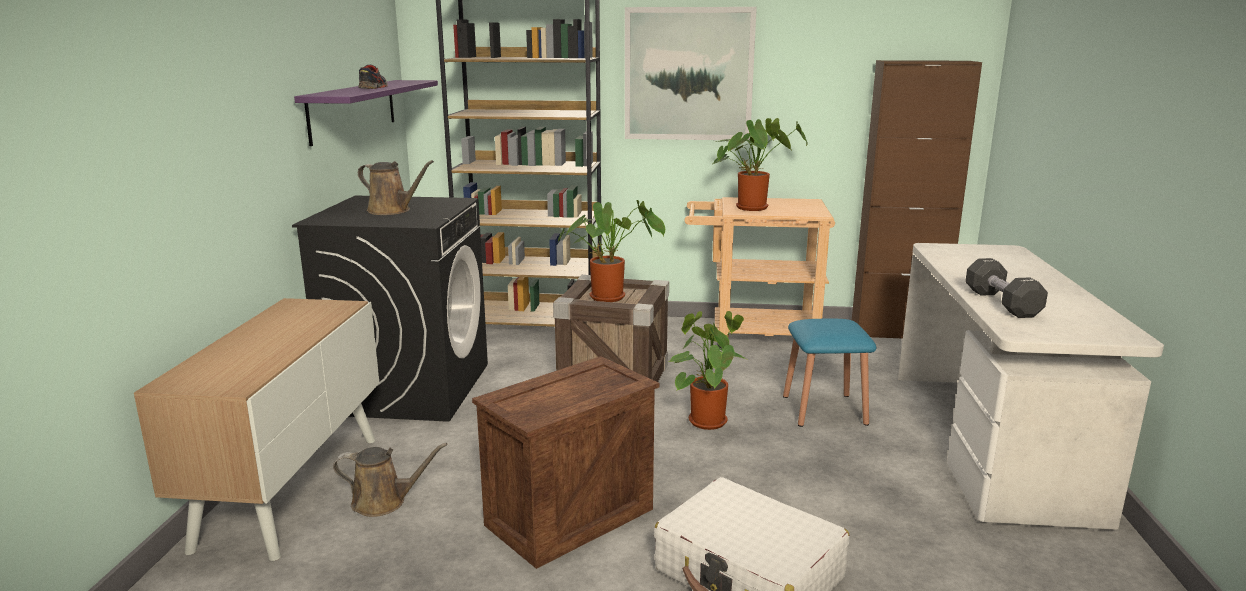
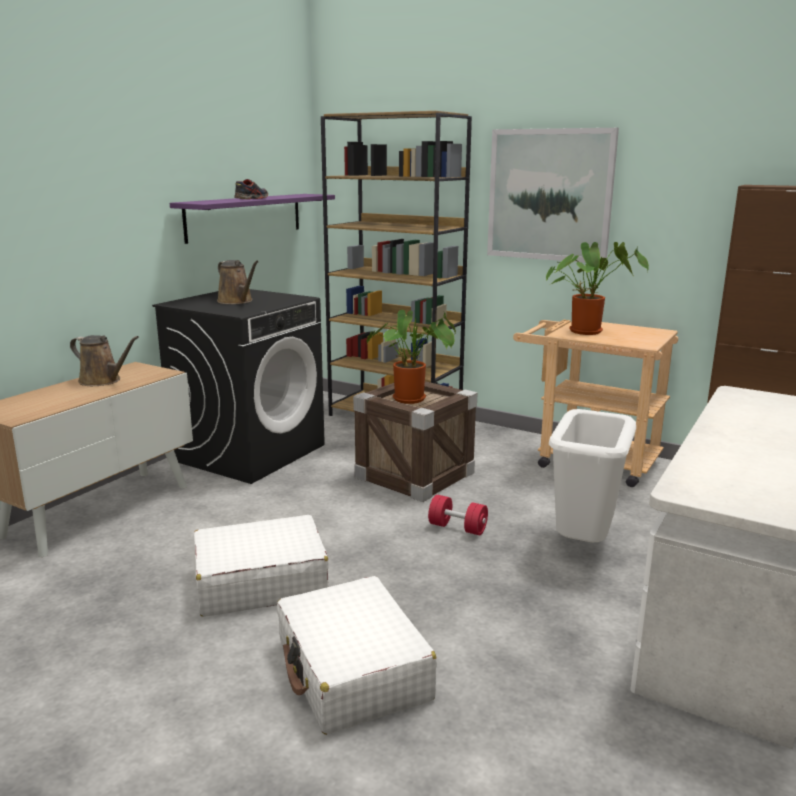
camera: 25 degrees right, 0 degrees up
brown watering can [333,443,448,517] -> brown watering can moved to [70,335,139,386]
crate [472,356,659,569] -> white suitcase [193,515,329,617]
potted plant [668,311,746,430] -> red dumbbell [428,495,488,535]
blue stool [783,319,876,427] -> white trash can [549,409,636,542]
black dumbbell [965,258,1048,318] -> none

